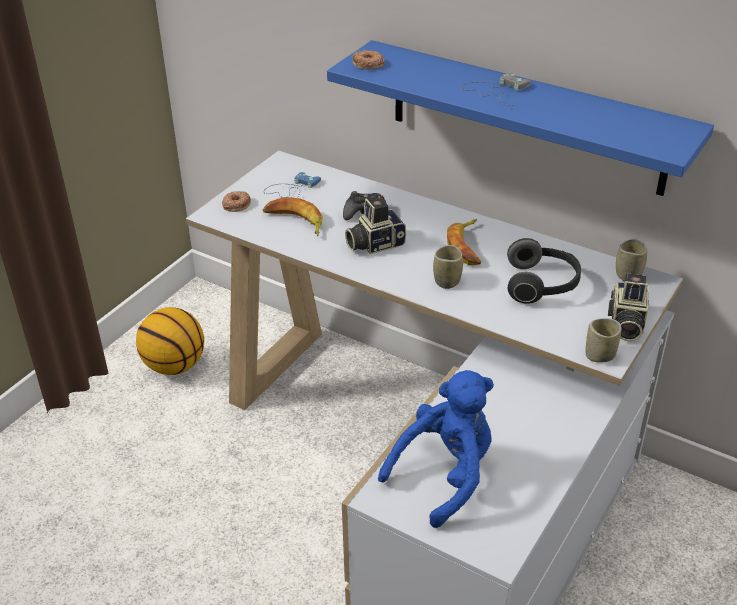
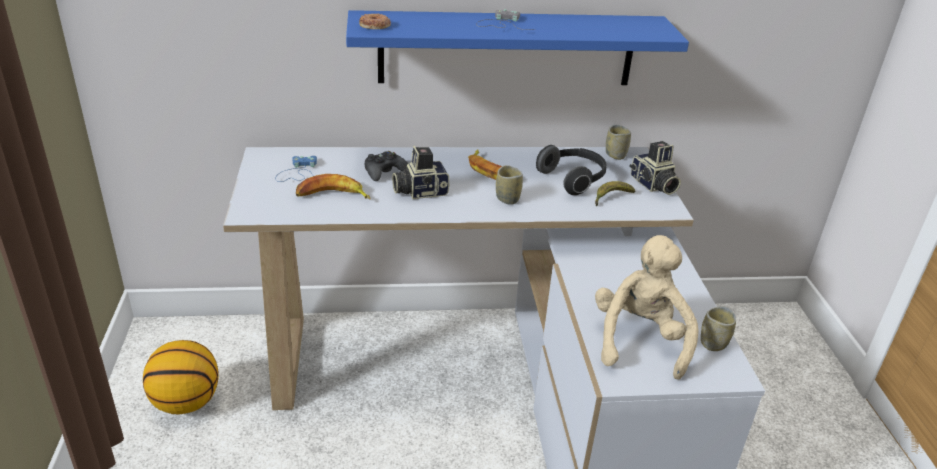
camera: 40 degrees left, 5 degrees down
donut [222,191,251,212] -> none
camera [345,198,406,254] -> camera turned 45 degrees clockwise [392,146,449,199]
blue plush toy [378,370,494,528] -> beige plush toy [595,235,699,380]
cup [586,318,621,363] -> cup moved to [701,306,736,351]
none -> banana [595,181,635,206]

